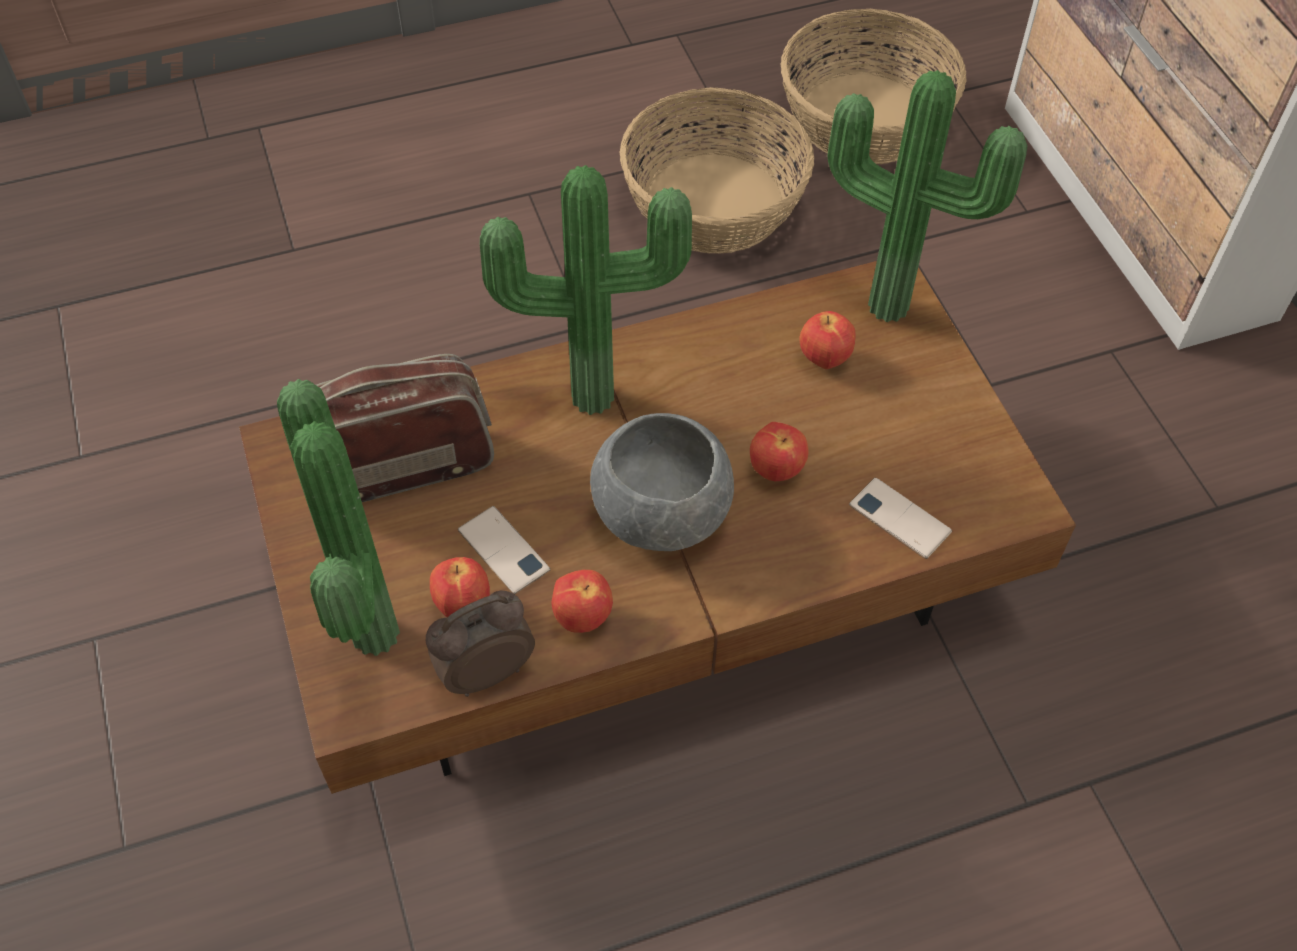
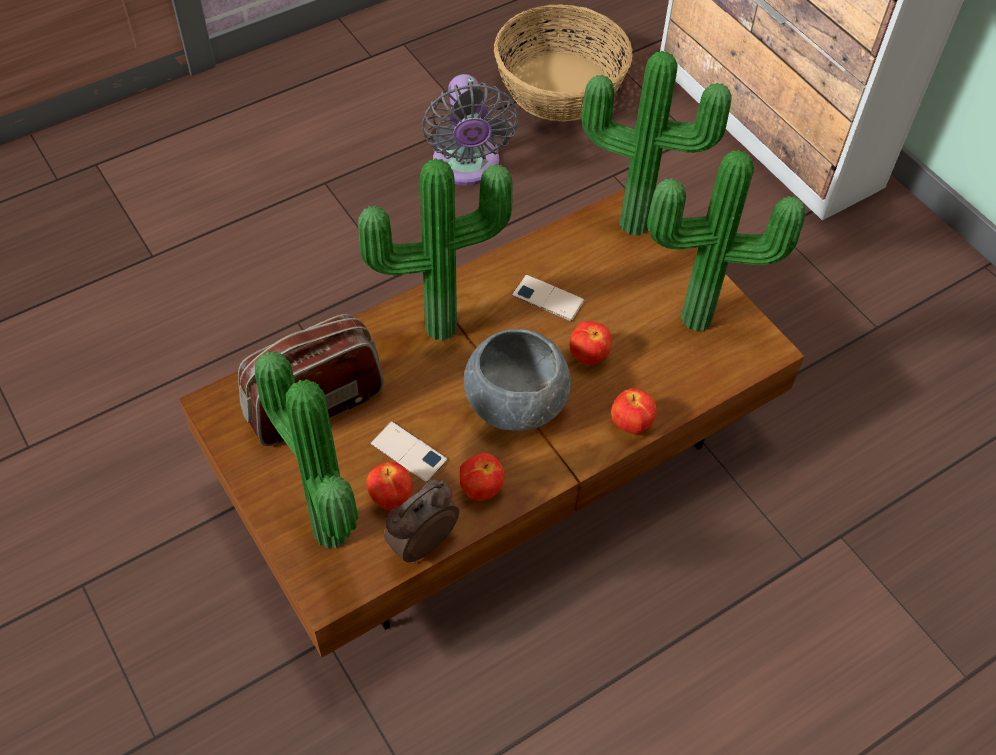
camera: 15 degrees left, 0 degrees up
basket [619,87,815,253] -> grey fan [422,74,518,185]
apple [799,311,856,369] -> apple moved to [611,388,657,434]
phone [849,478,952,559] -> phone moved to [512,275,585,321]
none -> potted plant [647,150,806,332]

